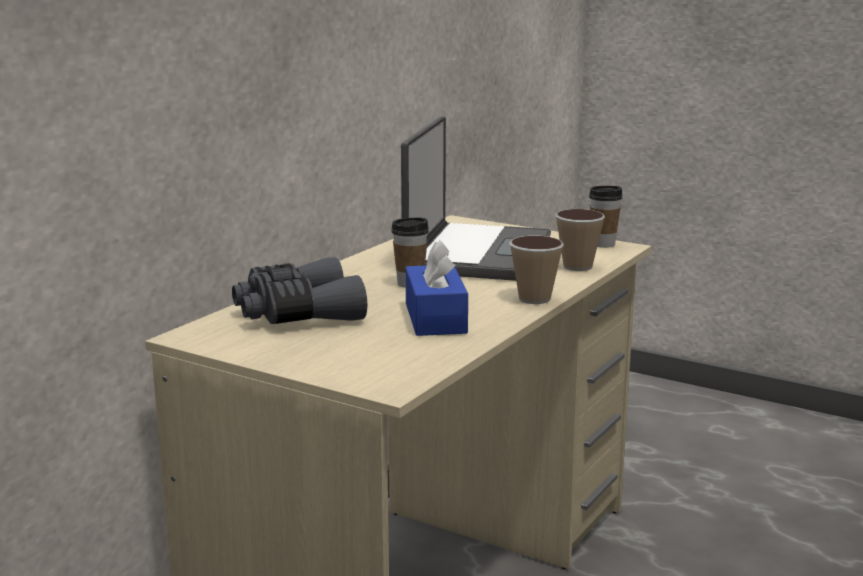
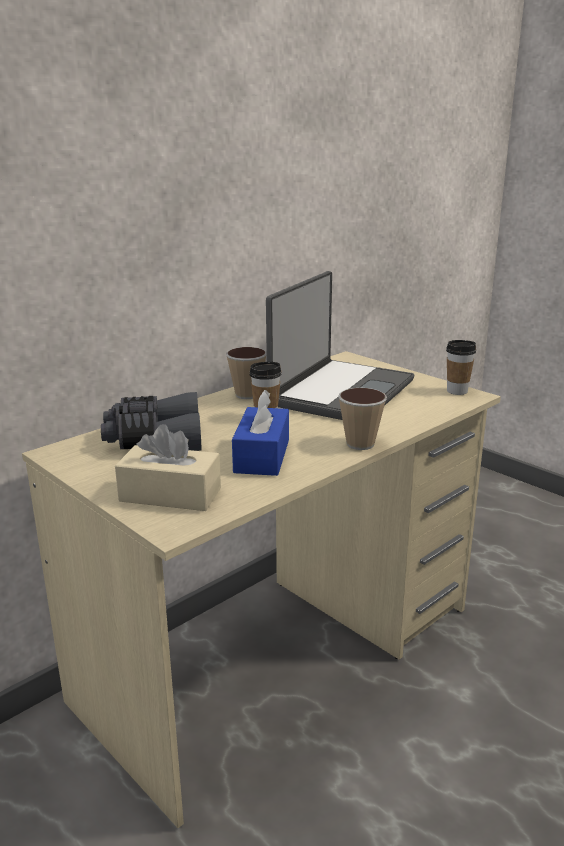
camera: 15 degrees right, 5 degrees up
cup [555,209,605,271] -> cup moved to [226,347,267,399]
none -> beige tissue box [115,424,221,511]

